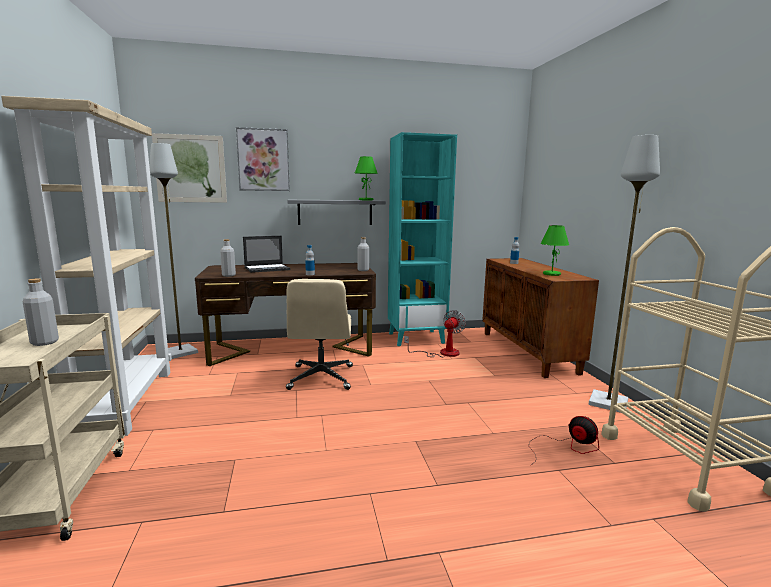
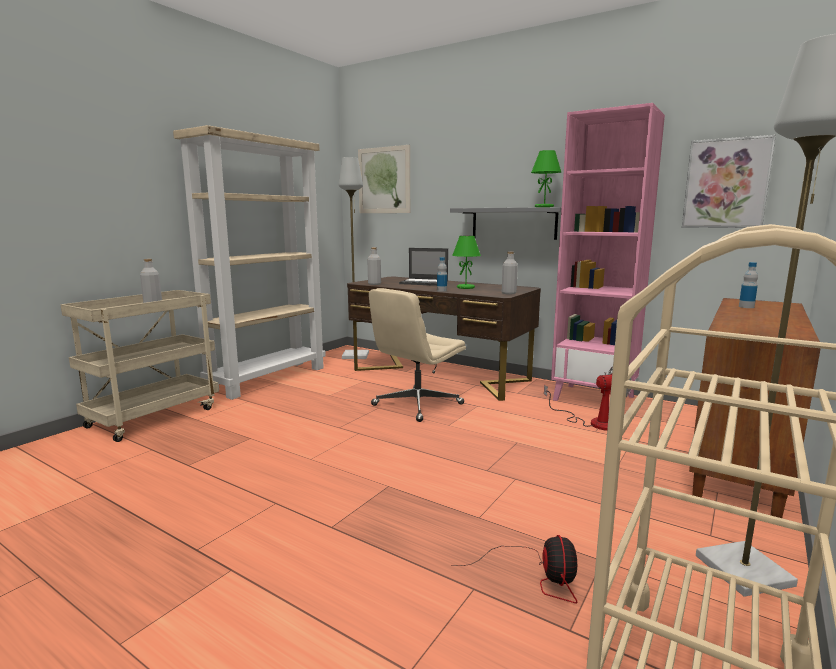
camera: 45 degrees right, 0 degrees up
picture [236,127,290,191] -> picture moved to [682,135,776,228]
turquoise bookcase [388,132,457,346] -> pink bookcase [551,103,665,401]
green table lamp [541,225,569,276] -> green table lamp moved to [452,236,481,289]

